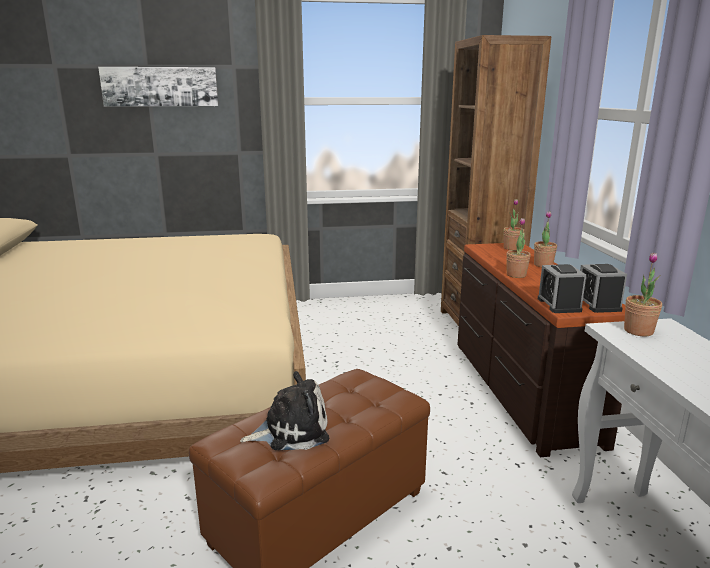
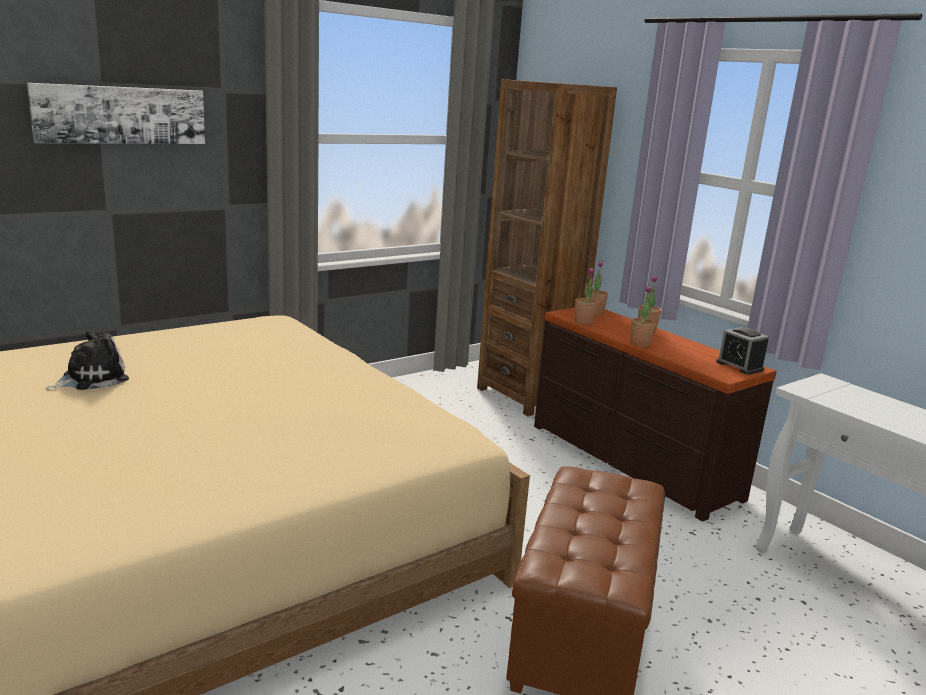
camera: 30 degrees left, 0 degrees up
plush toy [240,371,329,450] -> plush toy moved to [45,330,129,390]
alarm clock [538,264,586,313] -> none
potted plant [624,252,662,337] -> potted plant moved to [575,268,598,325]

